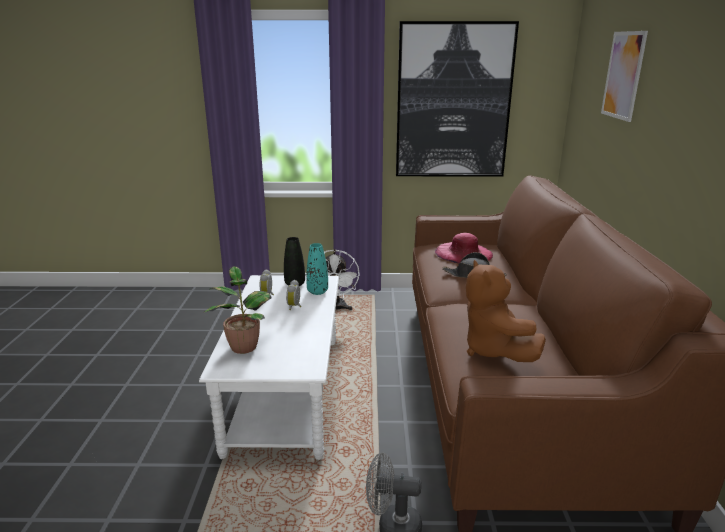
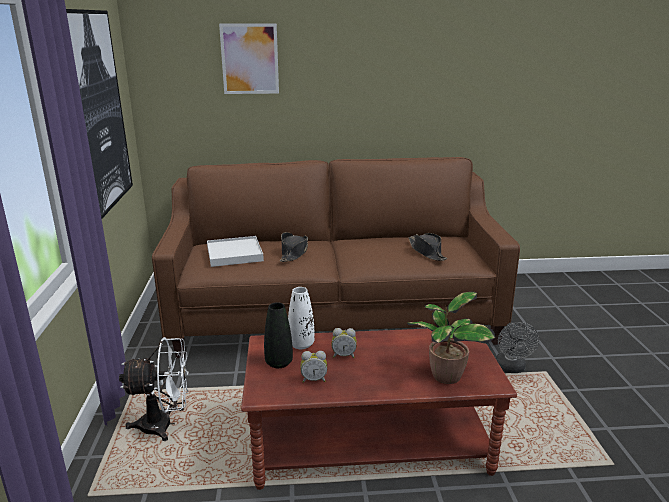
camera: 95 degrees left, 0 degrees up
white coffee table [199,275,339,460] -> brown coffee table [241,329,517,490]
turquoise vase [306,243,328,295] -> white vase [288,287,315,349]
pink hat [435,233,493,263] -> white tray [207,236,264,267]
brown plush toy [466,260,546,362] -> black hat [408,233,447,261]

